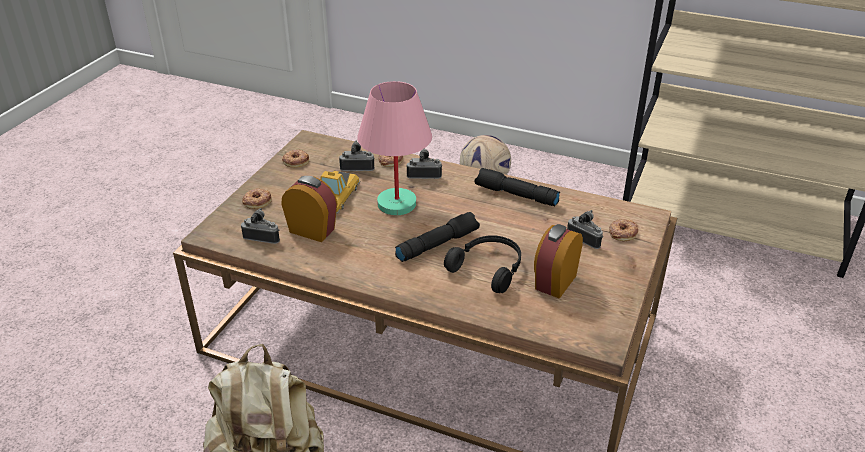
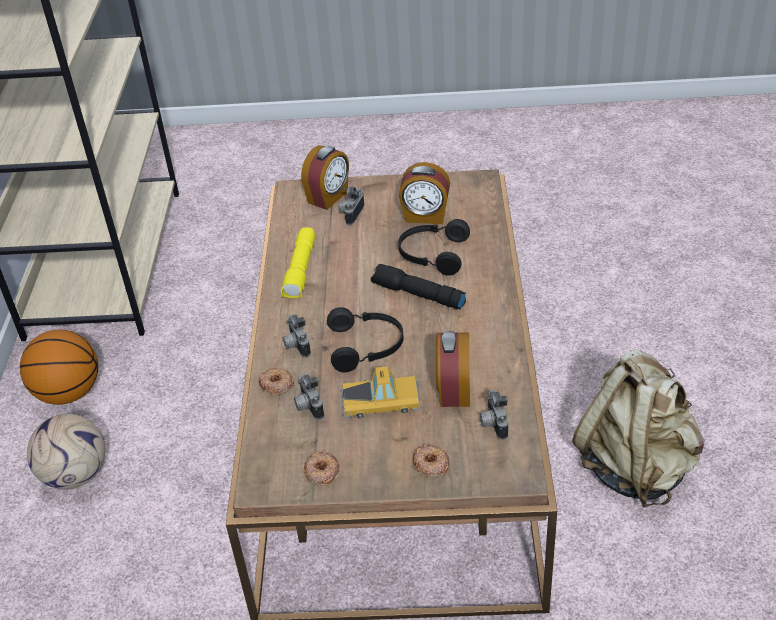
camera: 110 degrees left, 5 degrees up
pink table lamp [357,81,432,215] -> black headphones [327,307,404,372]
black flashlight [475,168,560,206] -> yellow flashlight [281,227,315,298]
donut [609,219,638,241] -> alarm clock [301,145,349,210]
none -> basketball [20,330,98,405]

